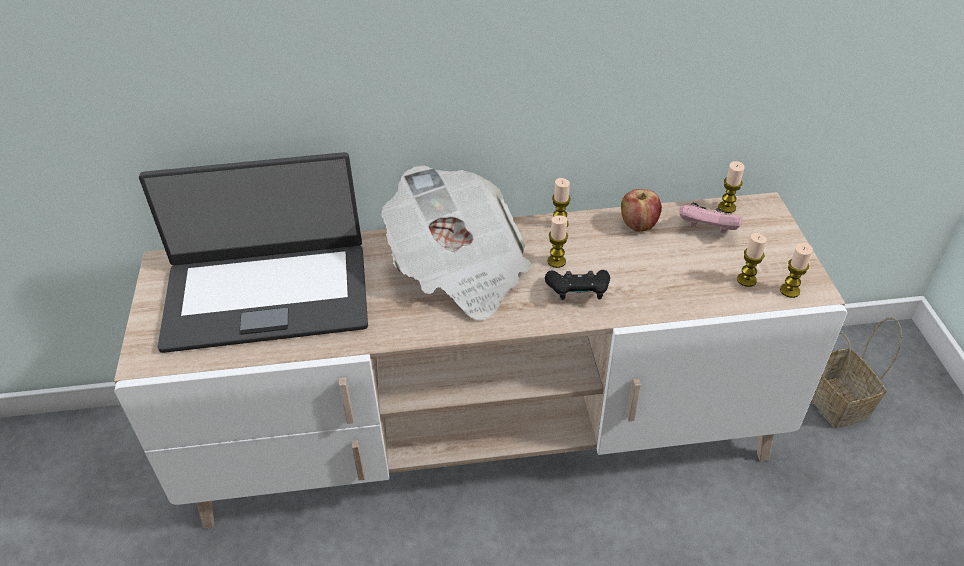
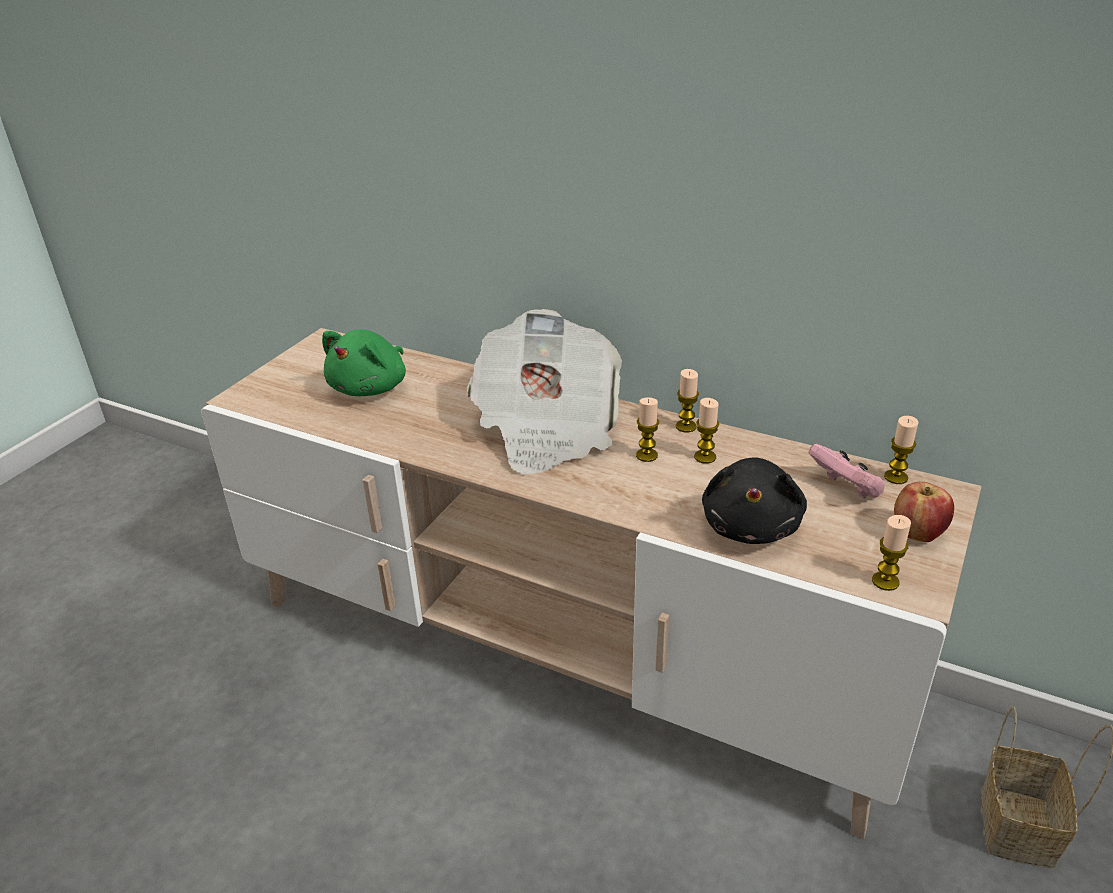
camera: 35 degrees right, 10 degrees down
laptop [139,152,368,353] -> green plush toy [322,330,406,396]
black game controller [545,270,610,300] -> none
apple [621,189,662,232] -> apple moved to [894,482,954,542]
candle [737,233,767,287] -> candle moved to [694,398,719,464]
none -> black plush toy [702,457,807,544]

